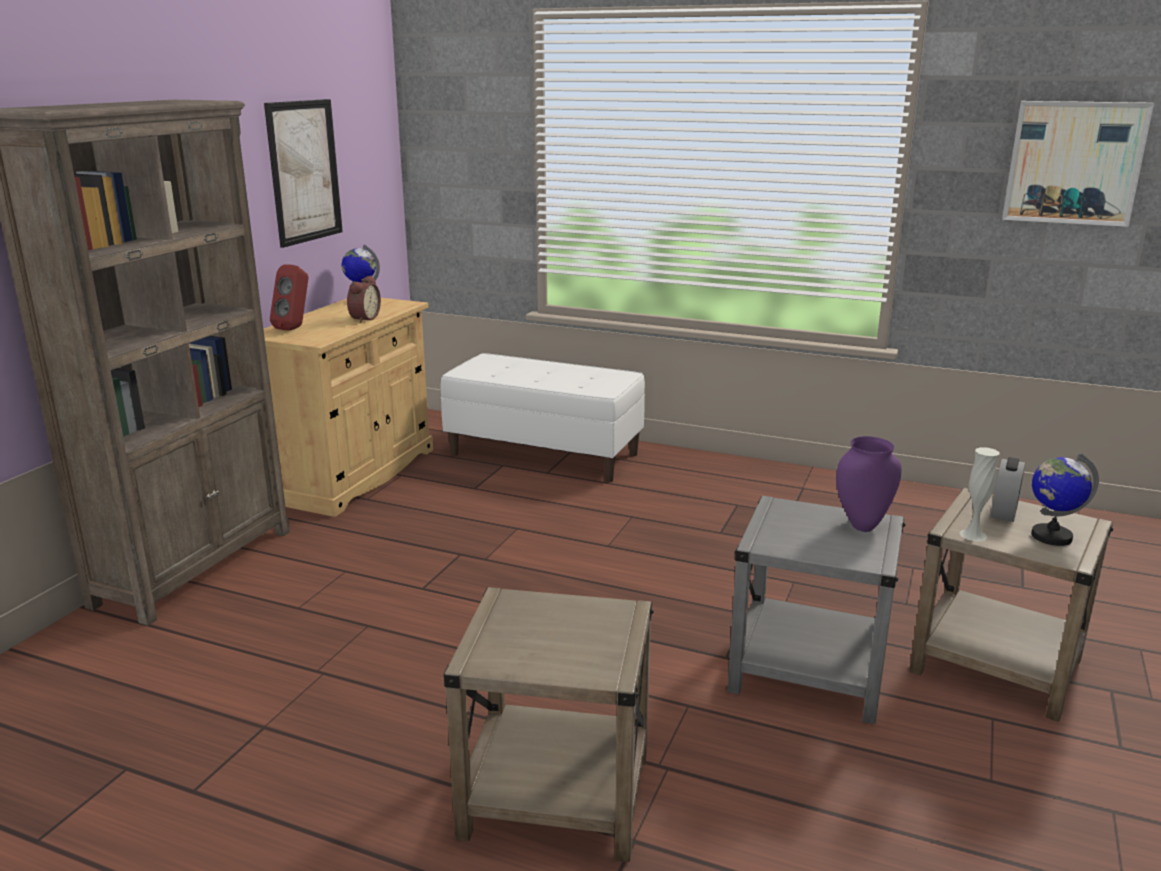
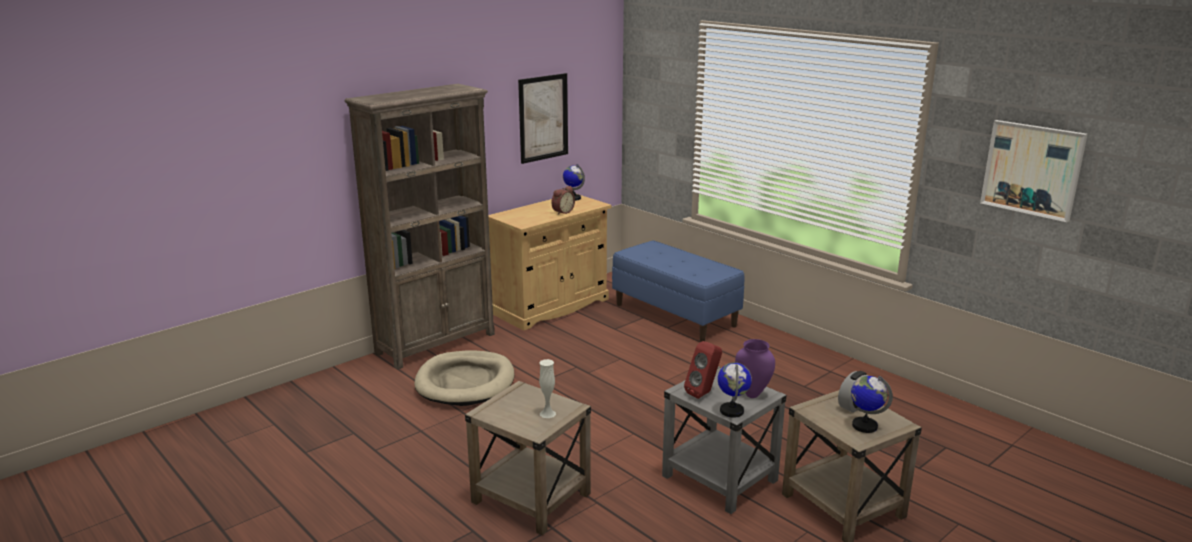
camera: 25 degrees right, 0 degrees up
red speaker [270,264,308,331] -> red speaker moved to [684,341,722,399]
white bench [441,353,645,482] -> blue bench [612,240,745,342]
white vase [960,447,1000,541] -> white vase moved to [539,359,556,418]
none -> beige dog bed [414,351,515,406]
none -> globe [718,362,752,418]

